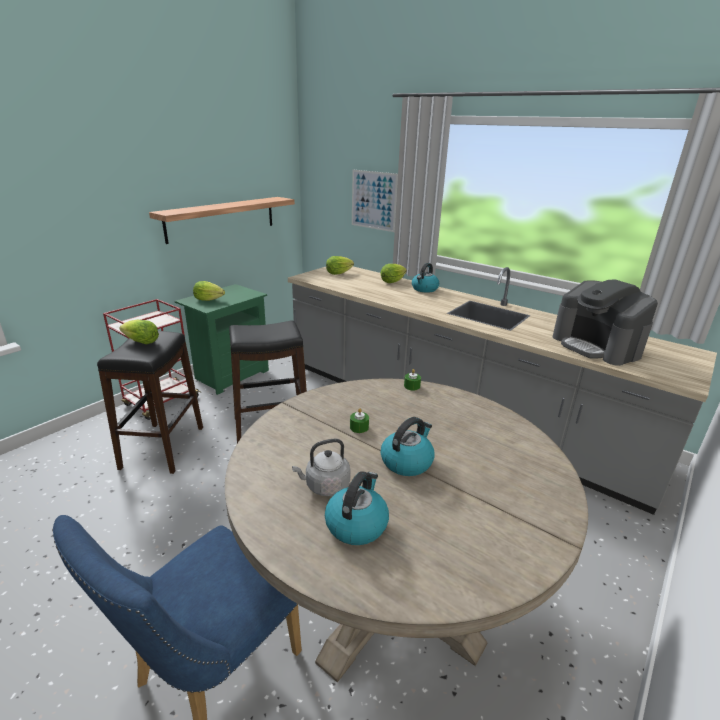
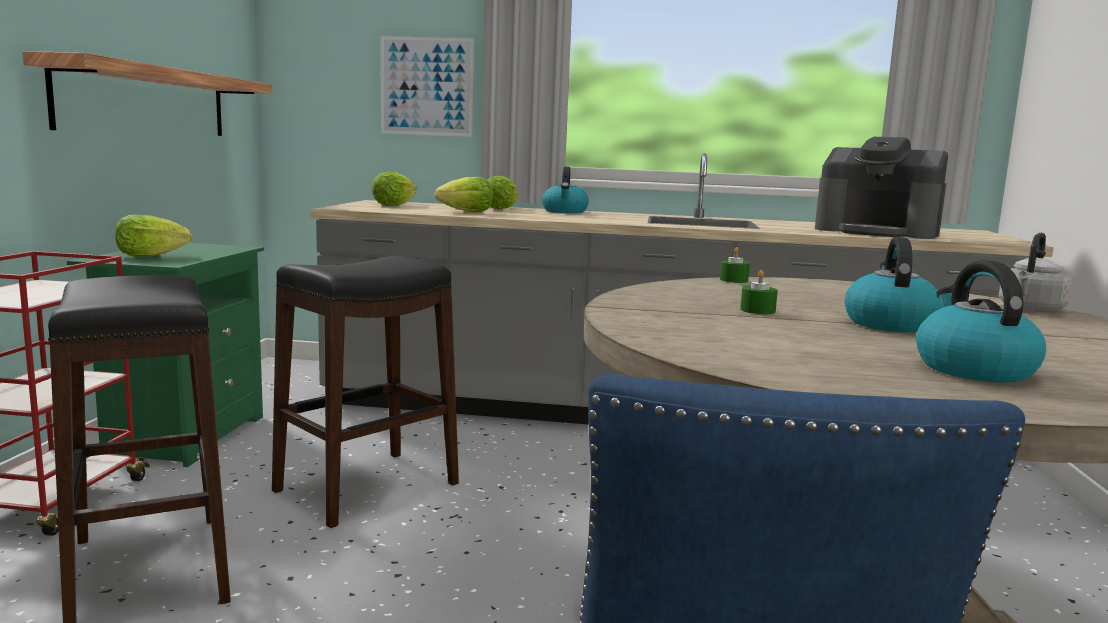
camera: 30 degrees left, 15 degrees down
lettuce [120,320,159,345] -> lettuce moved to [434,177,493,212]
grey kettle [292,438,351,496] -> grey kettle moved to [999,233,1072,312]

